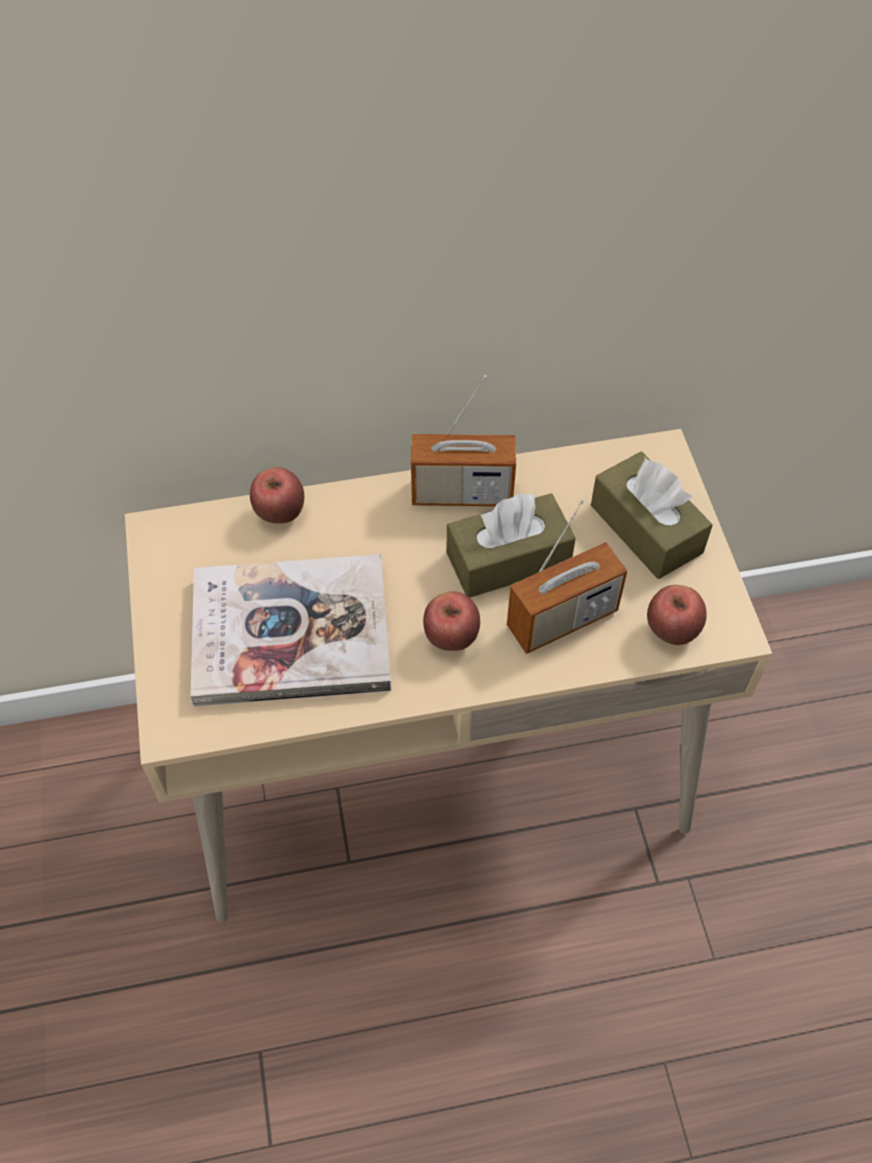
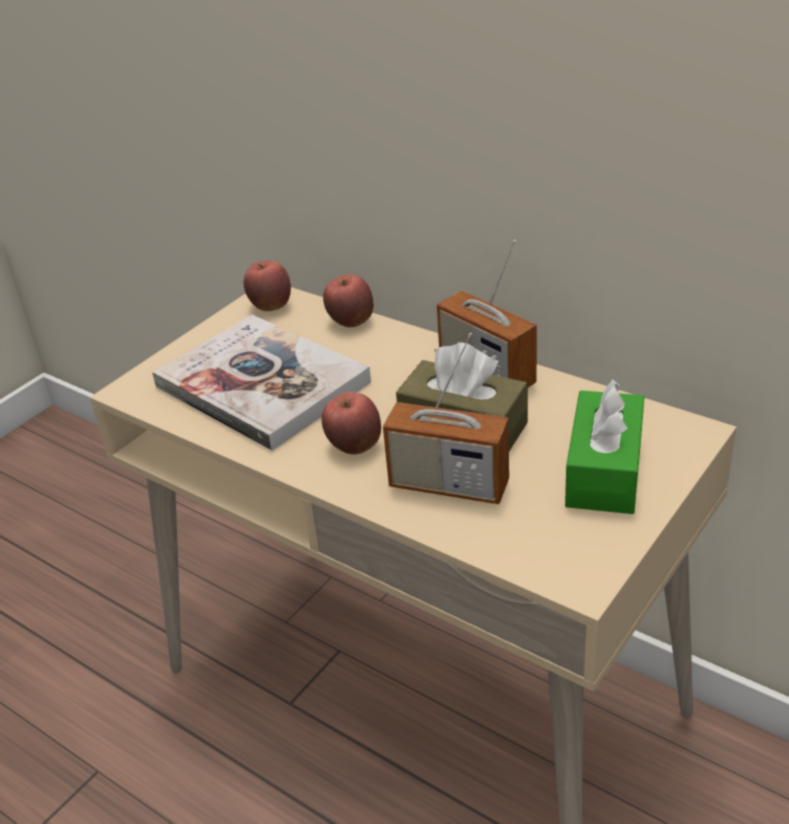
camera: 50 degrees right, 20 degrees down
brown tissue box [591,452,713,579] -> green tissue box [565,379,645,514]
apple [647,585,707,645] -> apple moved to [244,260,291,311]

